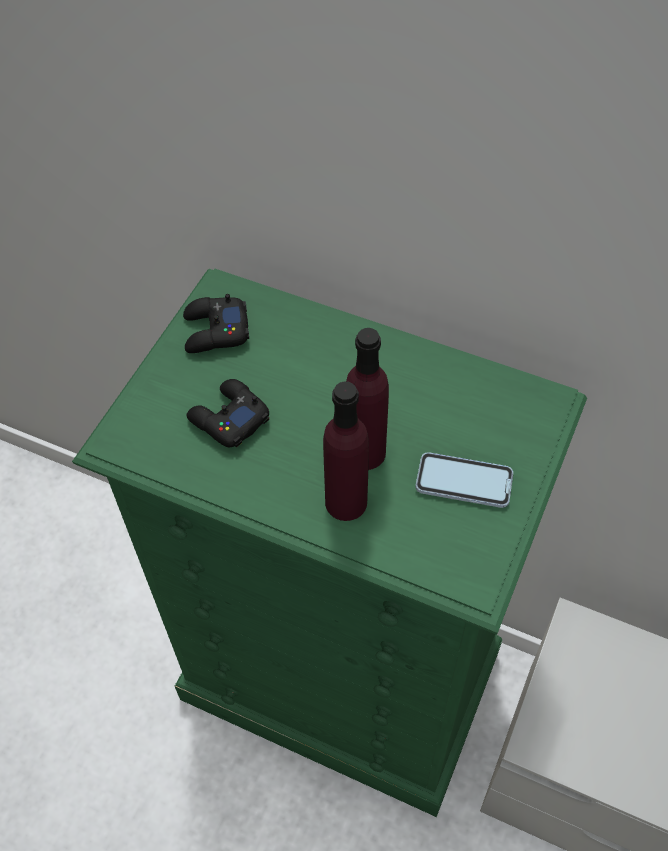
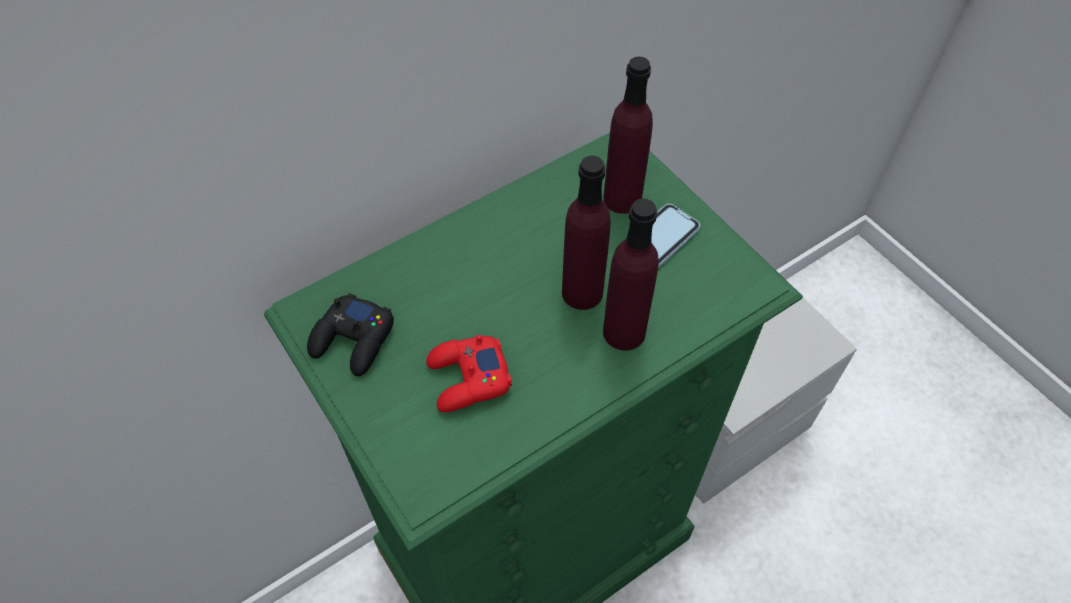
camera: 60 degrees left, 0 degrees up
black game controller [187,379,269,448] -> red game controller [426,334,512,412]
none -> purple bottle [603,56,653,214]

